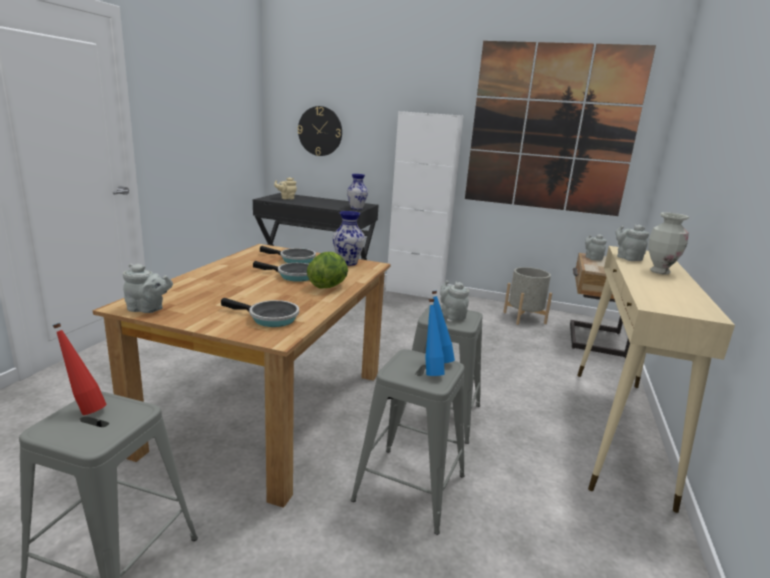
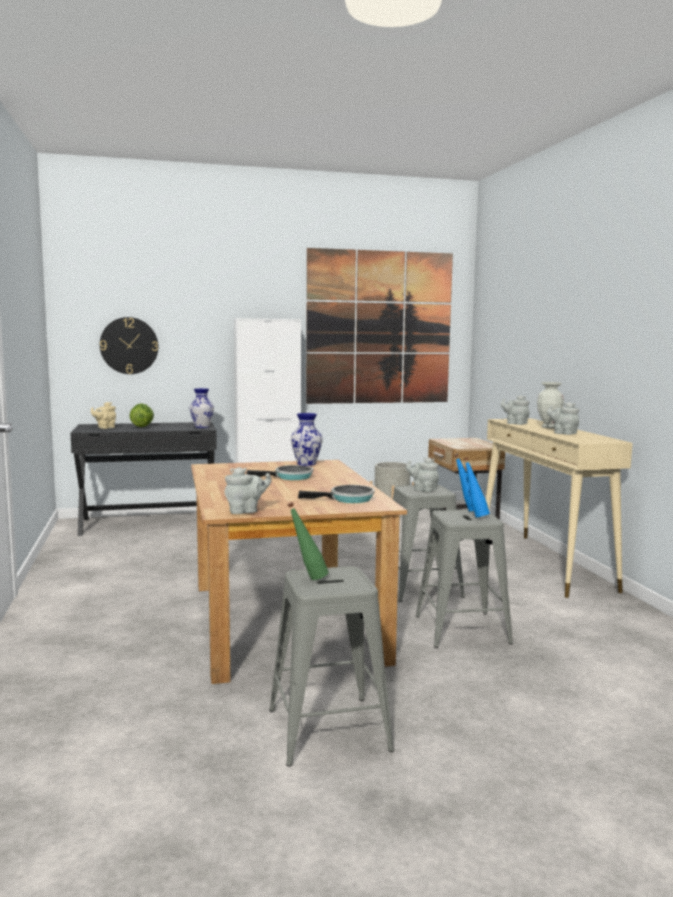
camera: 30 degrees left, 10 degrees down
red bottle [52,323,107,415] -> green bottle [288,502,329,580]
frying pan [260,246,316,264] -> none
lettuce [307,252,348,288] -> lettuce moved to [130,403,154,427]
grey teapot [585,234,607,260] -> grey teapot moved to [547,402,579,435]

